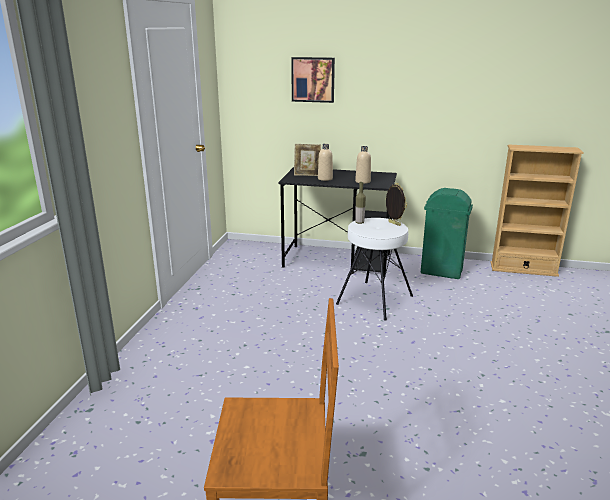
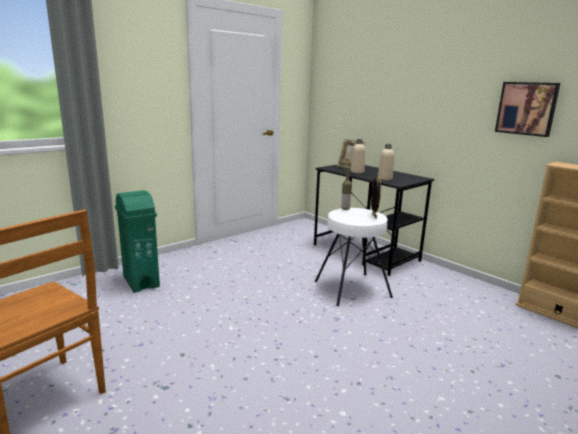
camera: 35 degrees right, 5 degrees down
picture [291,57,335,103] -> picture moved to [495,82,560,137]
green trash can [421,188,473,279] -> green trash can moved to [115,190,160,293]

